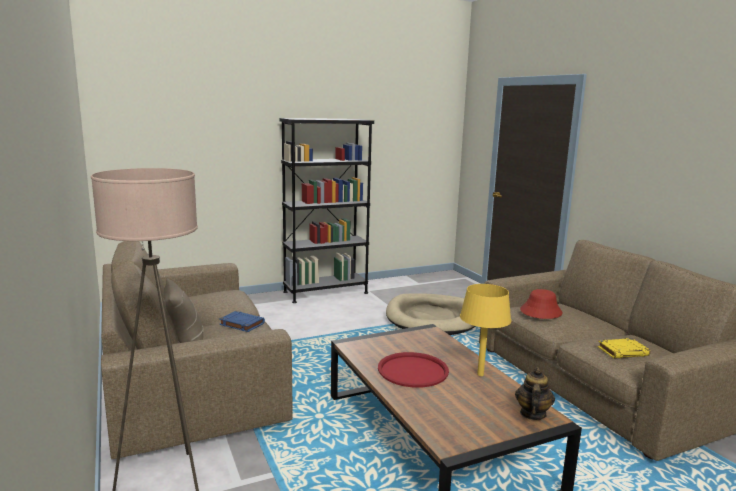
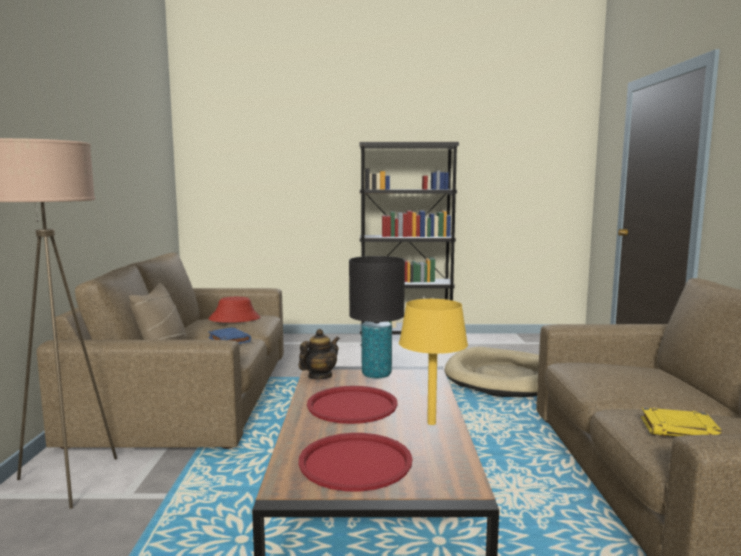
camera: 25 degrees right, 5 degrees down
teapot [515,367,555,420] -> teapot moved to [298,329,340,379]
red hat [520,289,563,319] -> red hat moved to [208,297,261,323]
none -> red tray [299,433,412,492]
none -> black table lamp [349,256,405,378]

